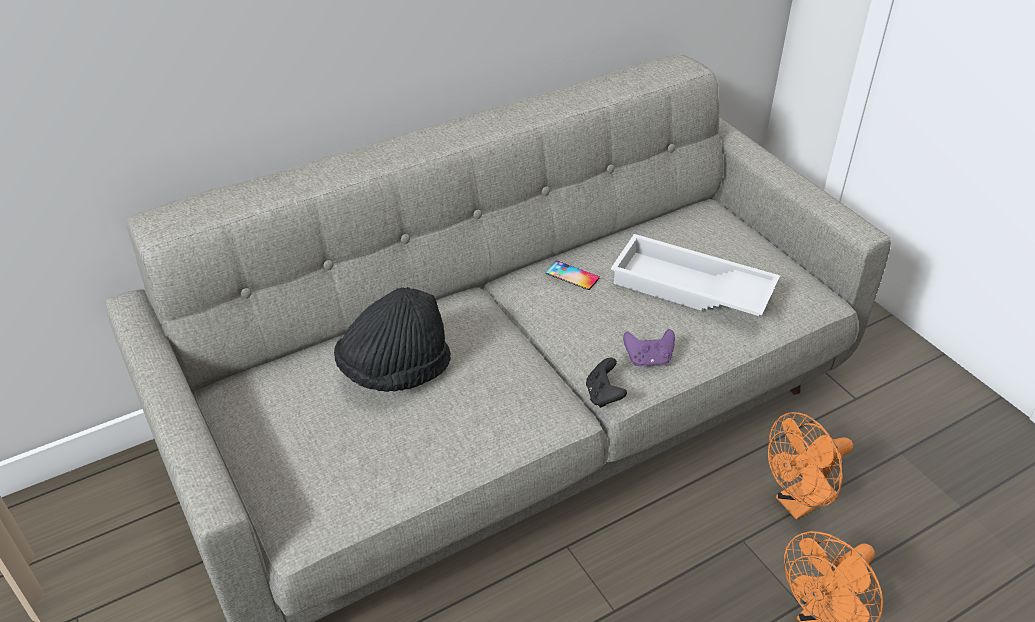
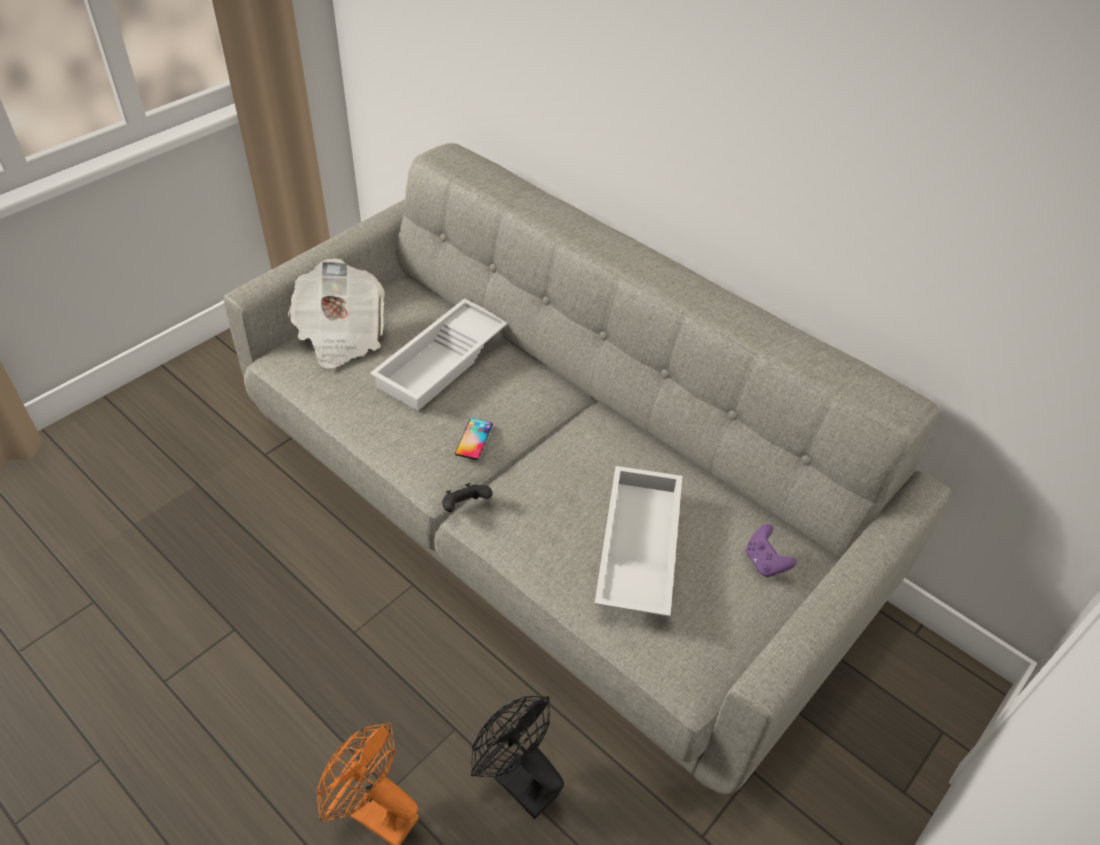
camera: 70 degrees right, 5 degrees up
black hat [334,287,451,392] -> white tray [370,298,507,411]
phone [546,261,600,290] -> phone moved to [455,418,493,460]
purple game controller [623,329,675,366] -> purple game controller moved to [746,524,797,577]
orange fan [768,412,853,520] -> black fan [471,696,564,819]
none -> newspaper [288,258,385,369]

